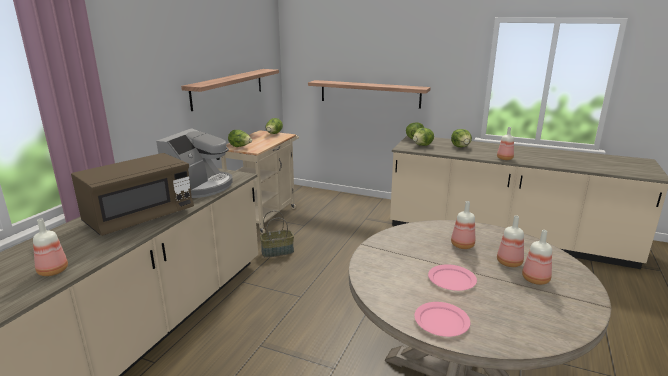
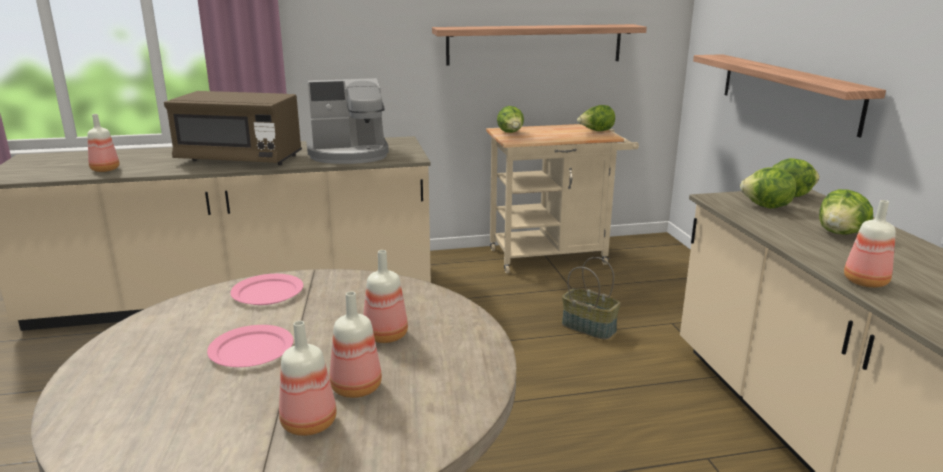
camera: 55 degrees right, 0 degrees up
basket [260,210,294,258] -> basket moved to [562,257,620,340]
pink plate [414,302,470,337] -> pink plate moved to [230,274,303,305]

